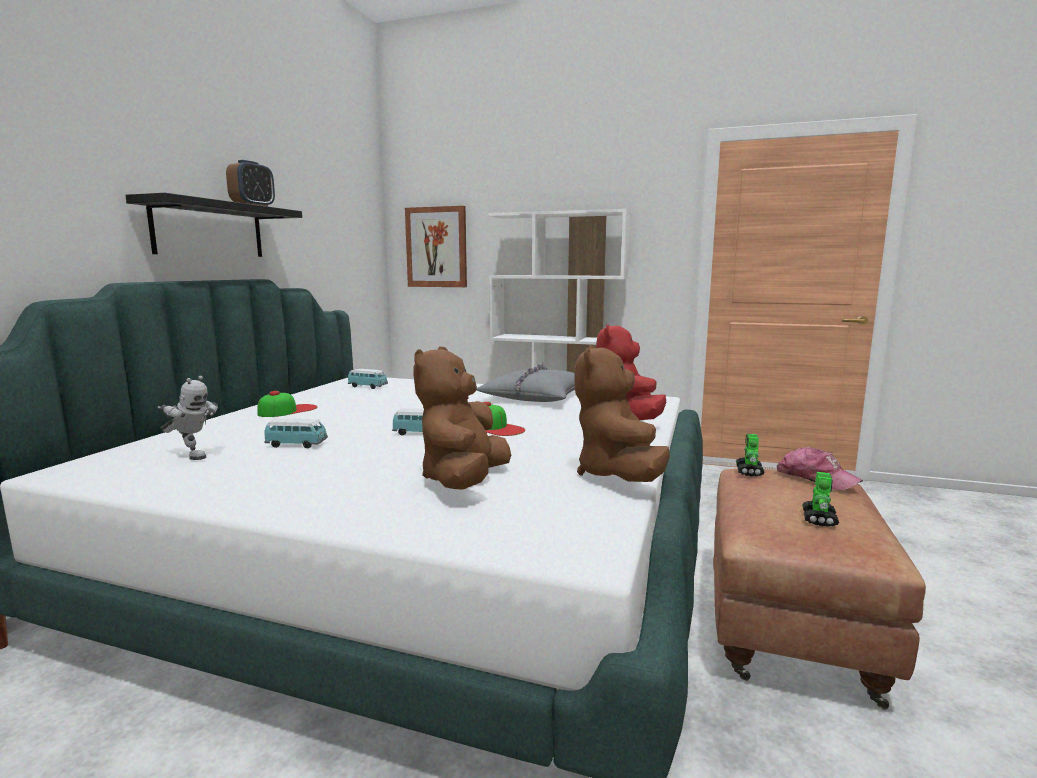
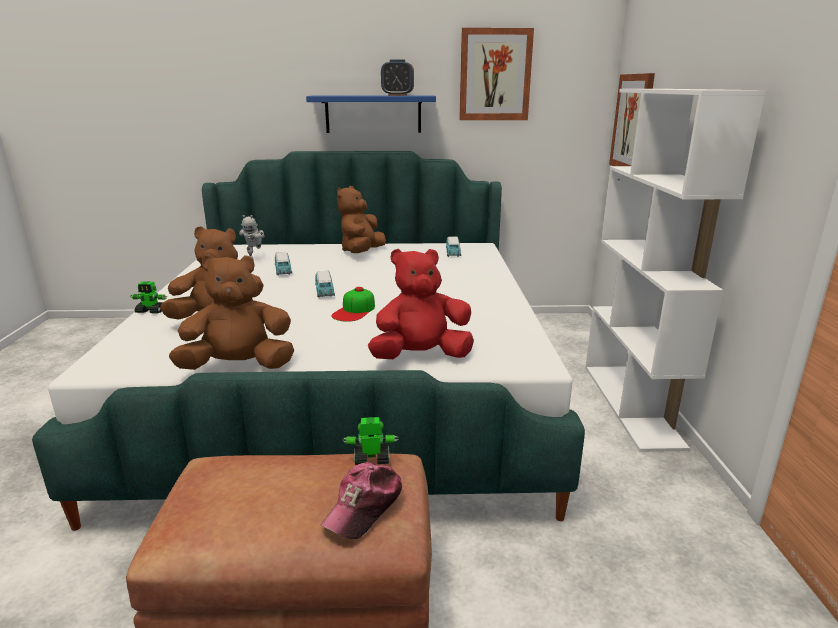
camera: 70 degrees right, 10 degrees up
black shelf [125,193,302,257] -> blue shelf [306,96,436,133]
cap [257,391,317,417] -> brown plush toy [337,186,386,253]
grey pillow [477,363,575,402] -> none
toy robot [802,472,839,526] -> toy robot moved to [130,282,167,314]
none -> picture [459,28,534,120]

